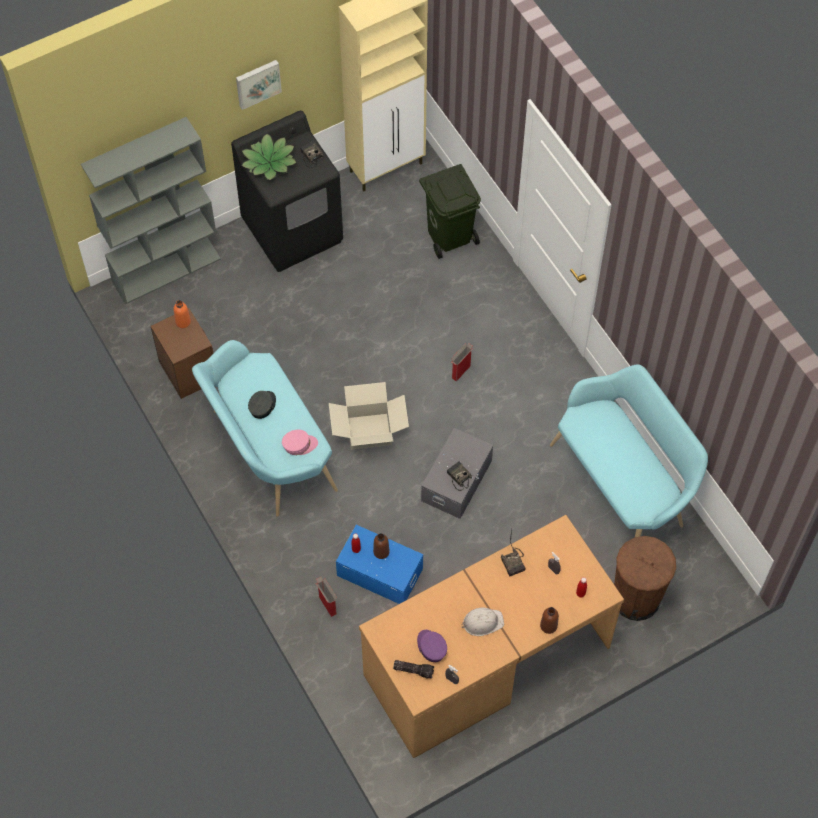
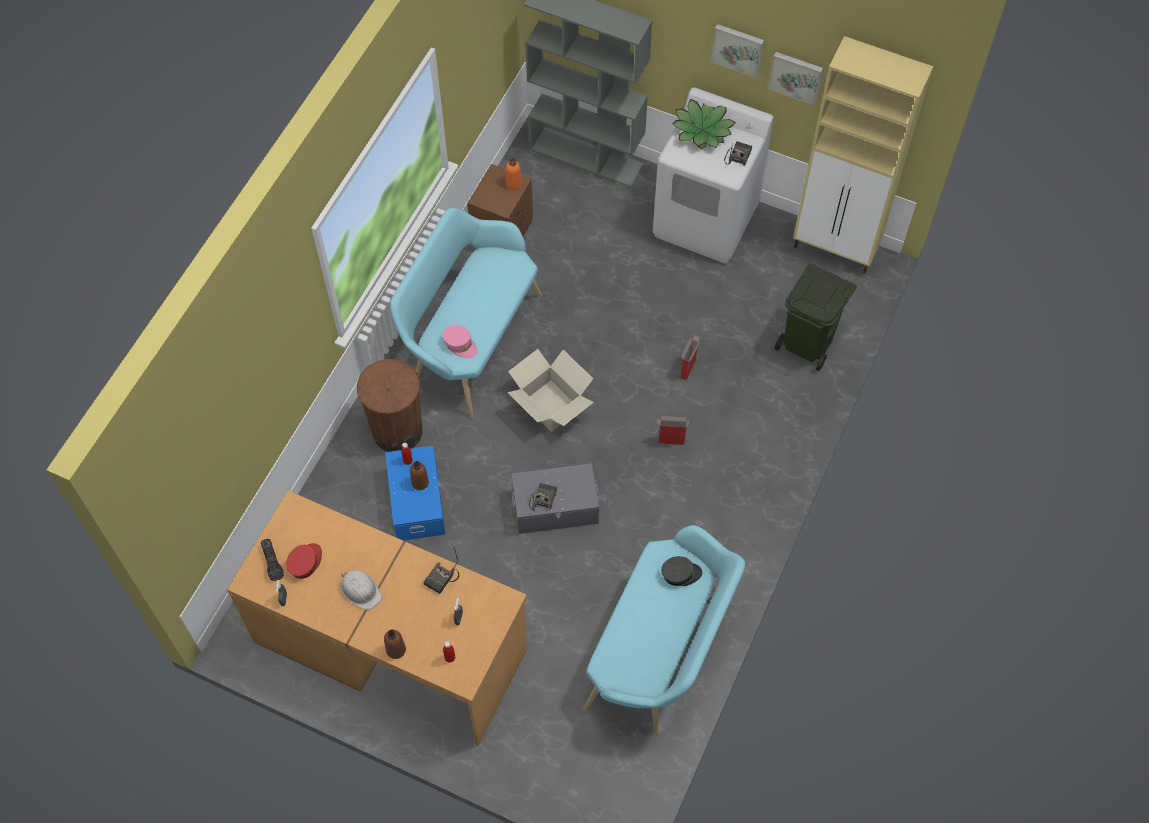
camera: 55 degrees right, 0 degrees up
black washing machine [231,111,343,272] -> white washing machine [653,87,774,264]
grey cap [248,391,276,419] -> grey cap moved to [661,556,702,586]
cardboard box [316,577,337,617] -> cardboard box moved to [681,335,701,380]
purple cap [417,630,447,662] -> red cap [286,543,322,579]
brown trash can [614,536,676,621] -> brown trash can moved to [357,359,423,452]
none -> picture [768,52,823,105]

